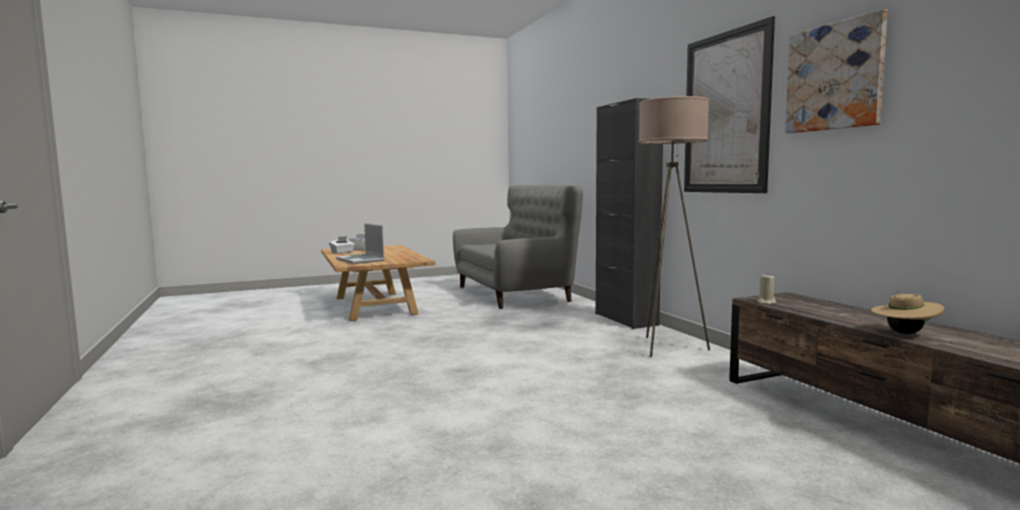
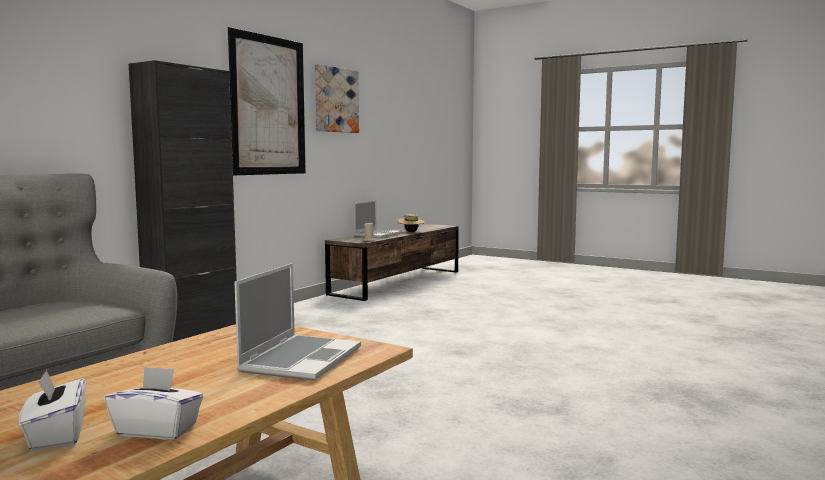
camera: 125 degrees left, 0 degrees up
beige floor lamp [639,96,710,357] -> none
none -> laptop [354,200,402,238]

